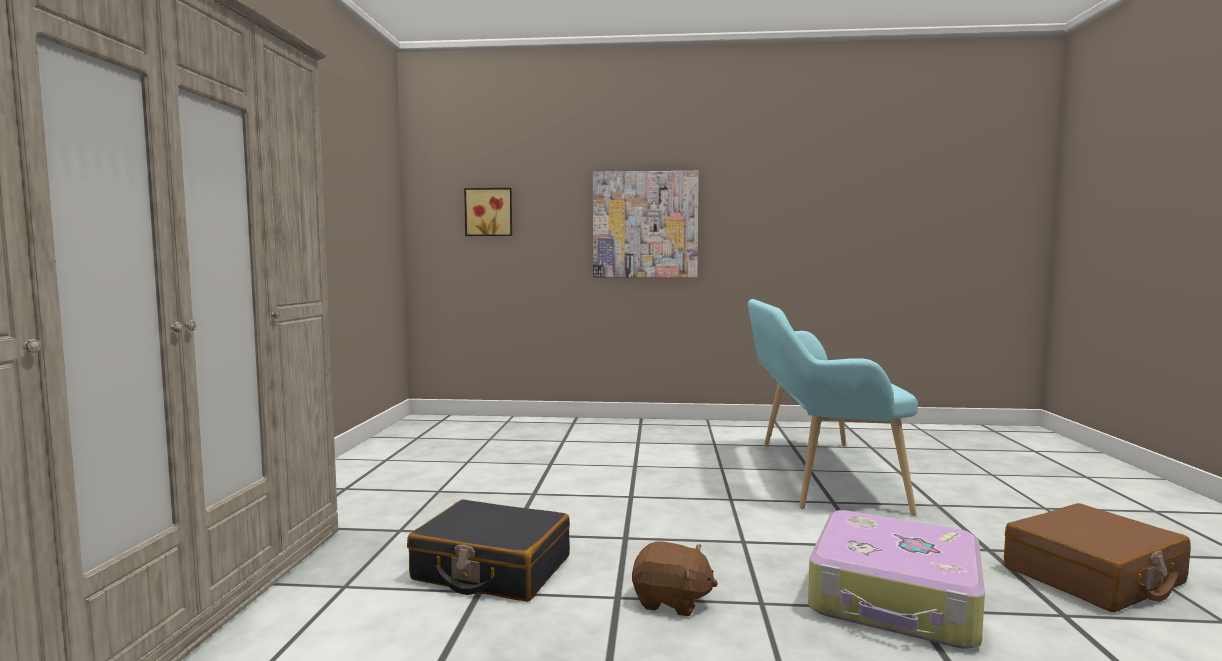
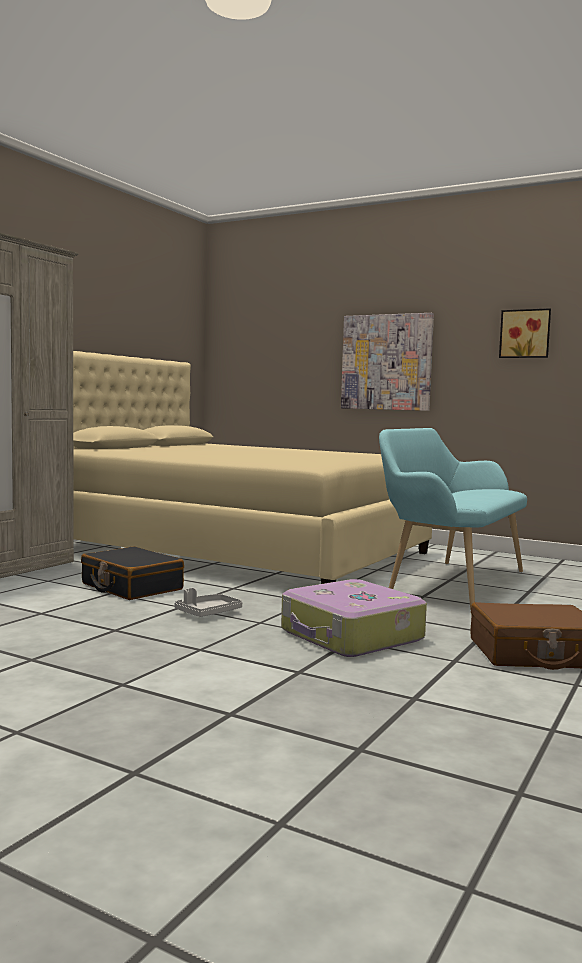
camera: 25 degrees right, 0 degrees up
picture [464,188,512,236] -> picture moved to [499,308,551,358]
brown plush toy [632,541,718,616] -> grey tray [175,588,242,617]
none -> beige bed [73,351,432,584]

